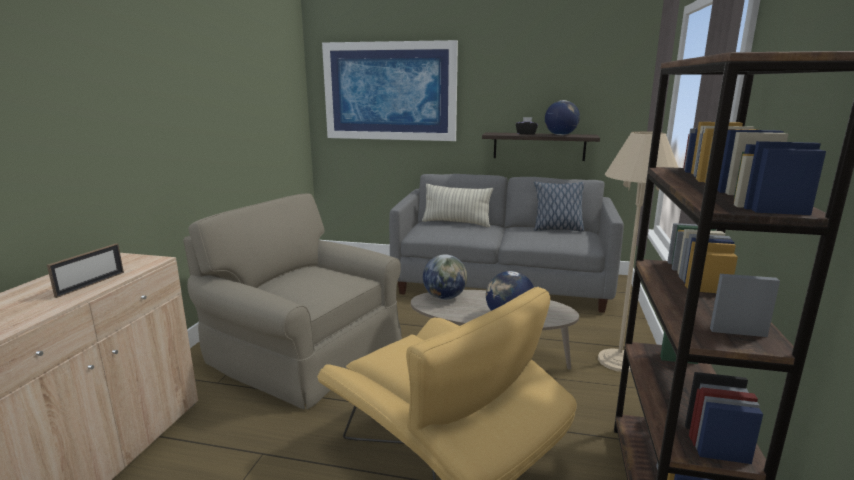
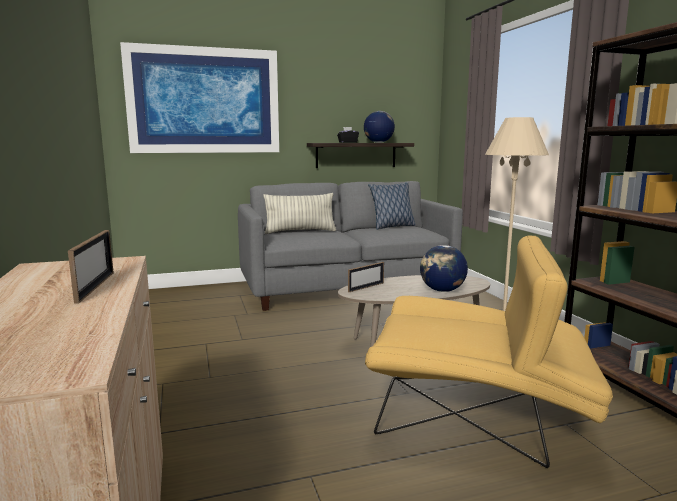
camera: 30 degrees left, 5 degrees down
beige armchair [184,193,402,409] -> none
globe [423,254,467,300] -> picture frame [348,262,384,292]

